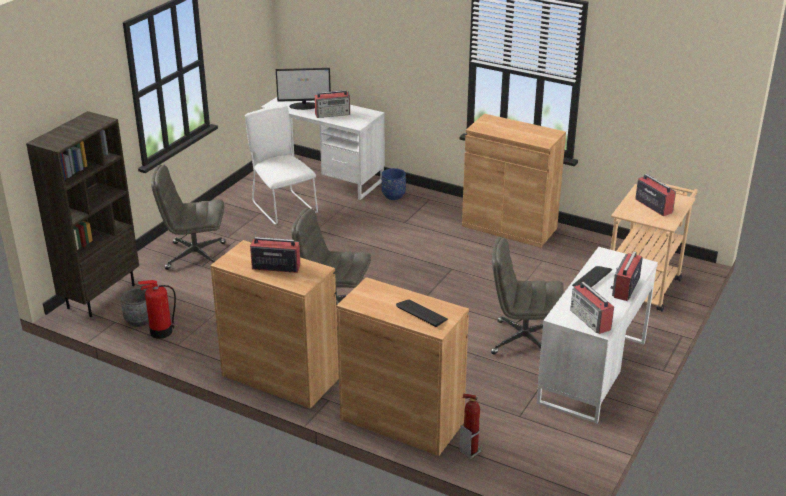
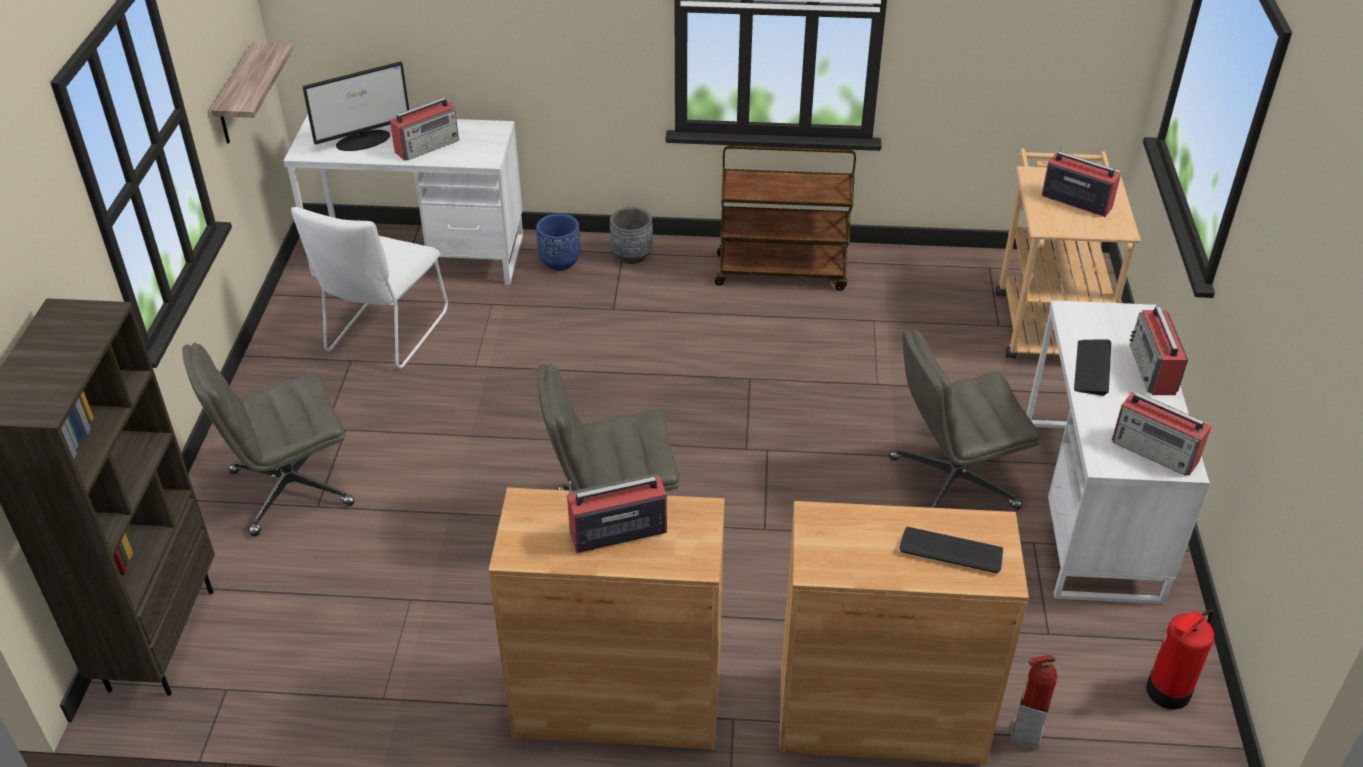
camera: 25 degrees left, 10 degrees up
grey planter [121,288,149,327] -> grey planter moved to [610,207,653,264]
fire extinguisher [138,280,176,339] -> fire extinguisher moved to [1146,610,1214,710]
white chair [245,105,318,225] -> white chair turned 105 degrees counterclockwise [291,207,448,369]
brown cabinet [462,114,566,248] -> brown cart [715,145,856,291]
none -> shelf [211,42,293,144]

